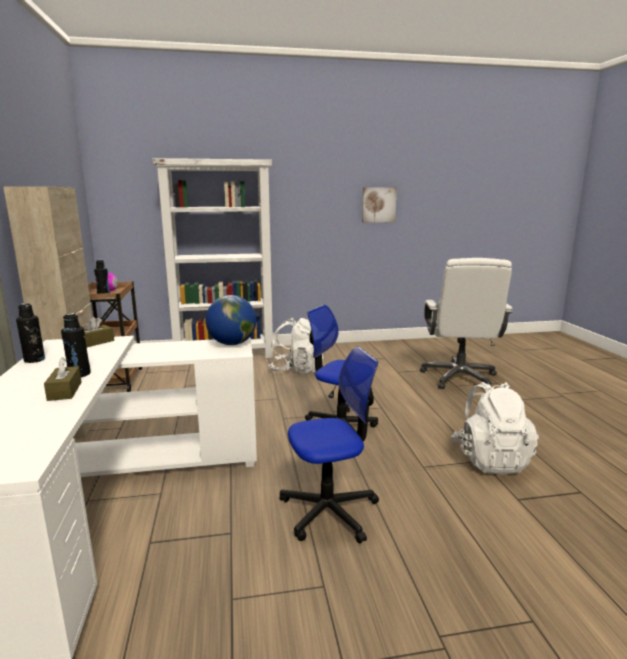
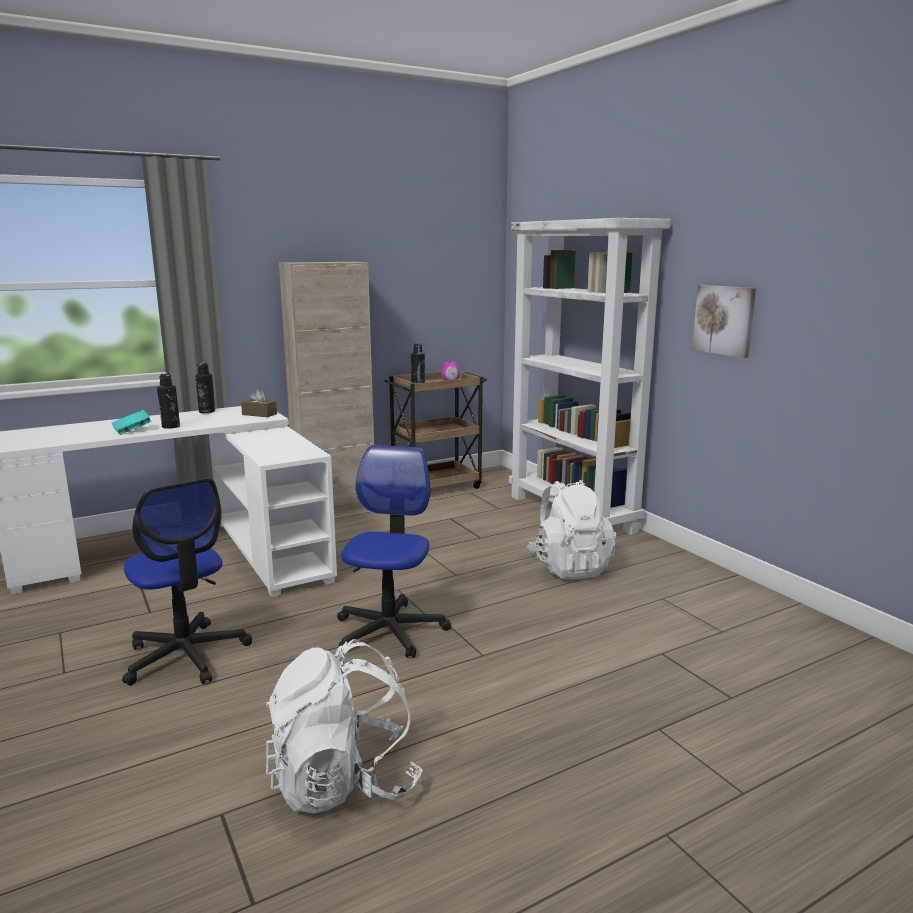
camera: 70 degrees right, 0 degrees up
brown tissue box [44,357,81,401] -> turquoise book [112,410,152,435]
globe [206,295,257,345] -> none
picture [362,187,397,223] -> picture moved to [692,285,756,358]
white office chair [420,258,513,389] -> none

